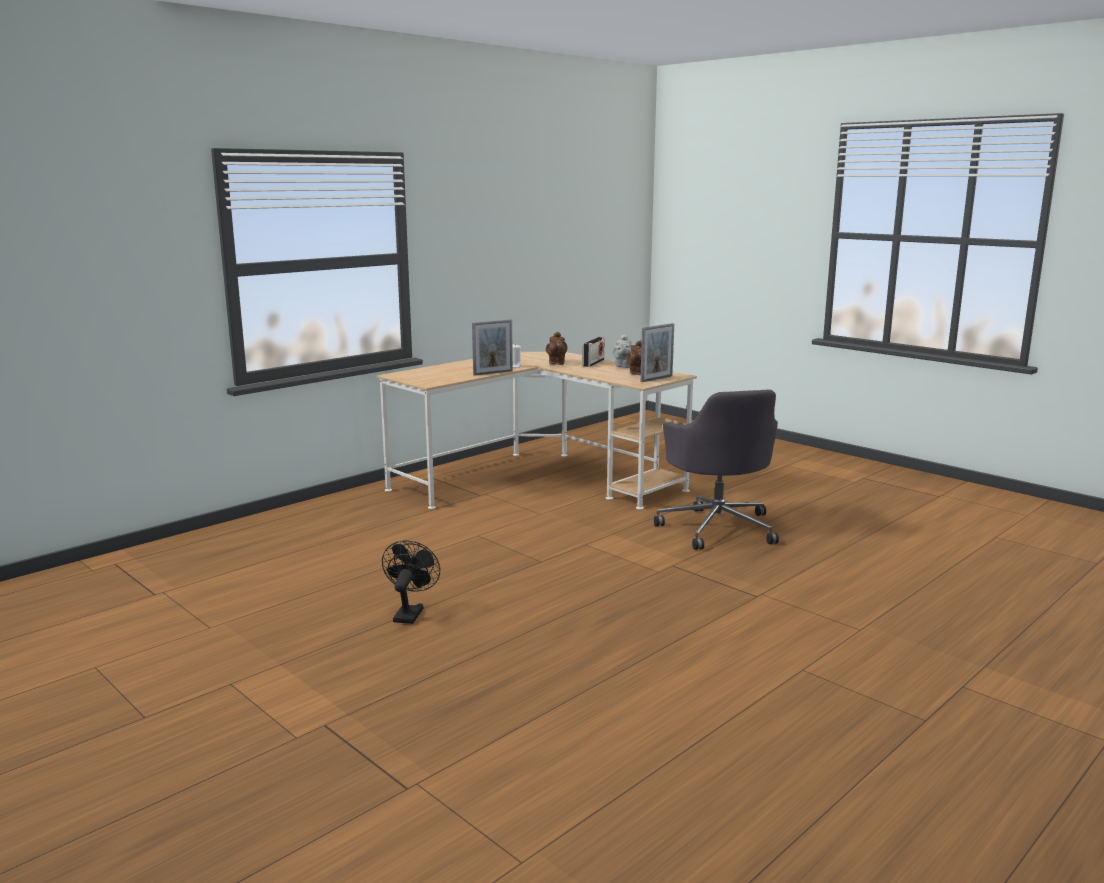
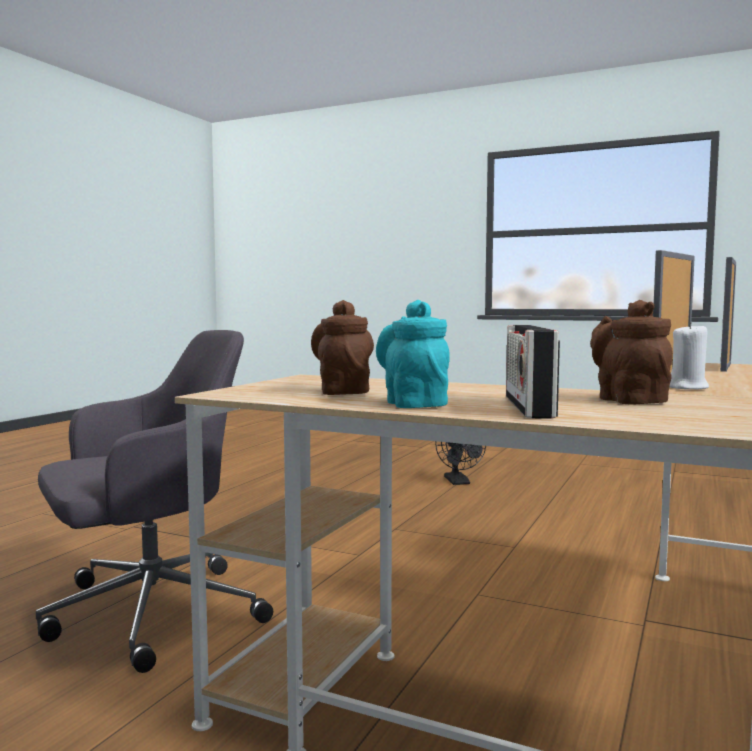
camera: 160 degrees right, 10 degrees down
grey teapot [613,334,633,368] -> turquoise teapot [376,300,450,408]
picture frame [640,323,674,382] -> picture frame moved to [720,257,736,372]
grey office chair [654,389,779,550] -> grey office chair turned 90 degrees clockwise [36,330,273,673]

